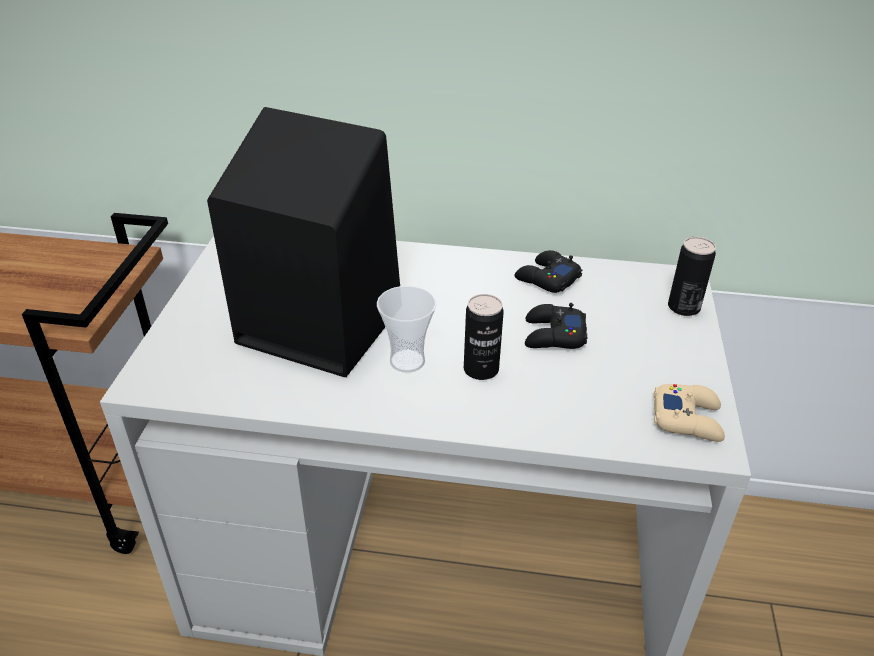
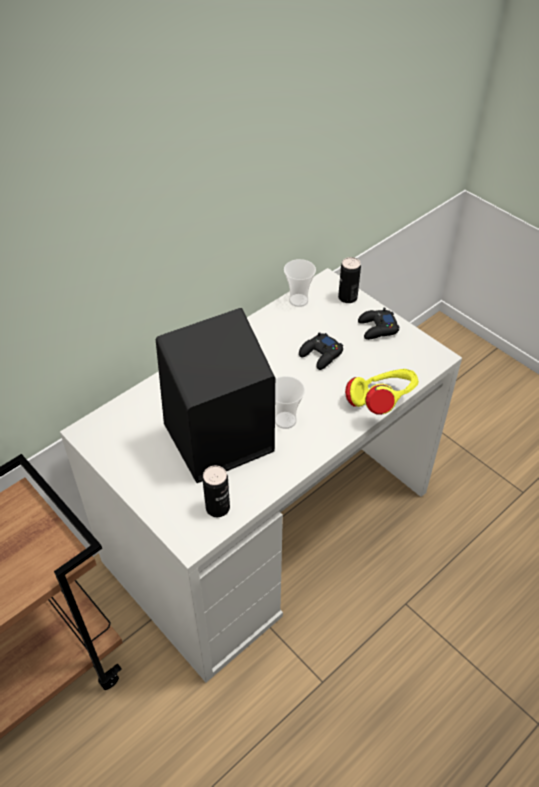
camera: 50 degrees left, 10 degrees up
can [464,294,504,380] -> can moved to [203,466,230,517]
black game controller [515,250,582,293] -> black game controller moved to [358,308,399,340]
beige game controller [654,384,725,442] -> none
none -> cup [284,259,316,307]
none -> yellow headphones [345,369,419,415]

